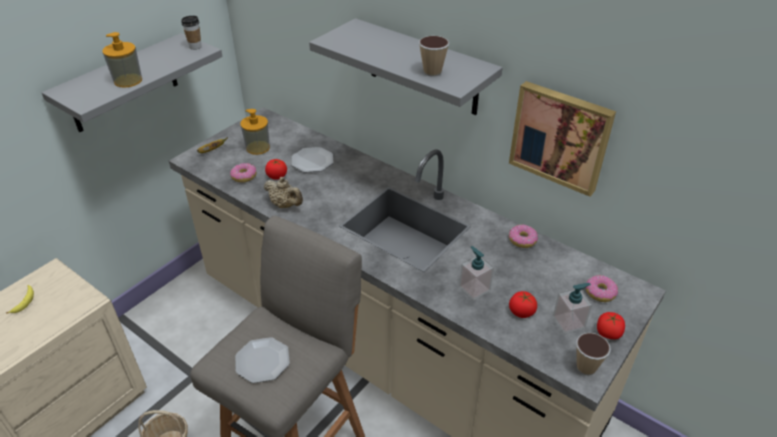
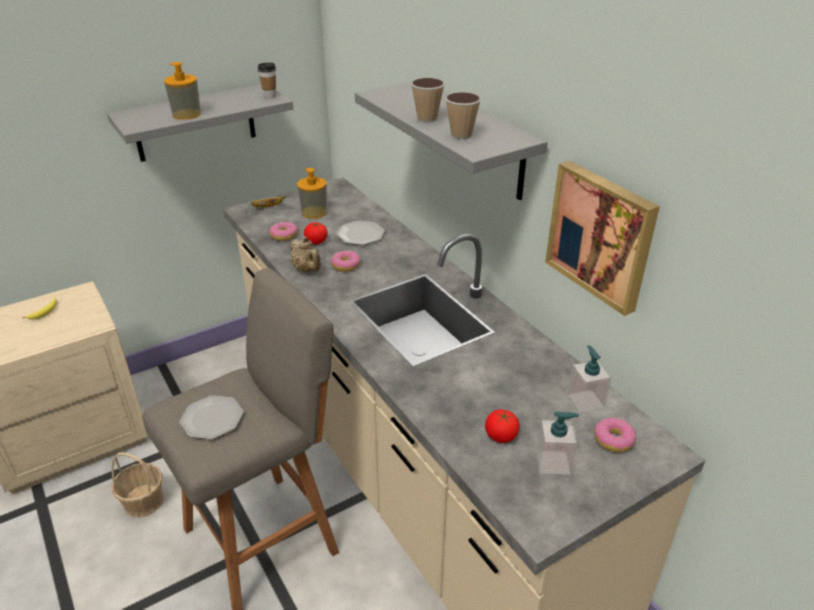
camera: 20 degrees right, 5 degrees down
soap dispenser [459,246,494,300] -> soap dispenser moved to [567,345,612,413]
donut [509,225,538,248] -> donut moved to [331,250,360,272]
cup [576,333,611,376] -> cup moved to [411,78,445,122]
tomato [597,312,625,339] -> none

